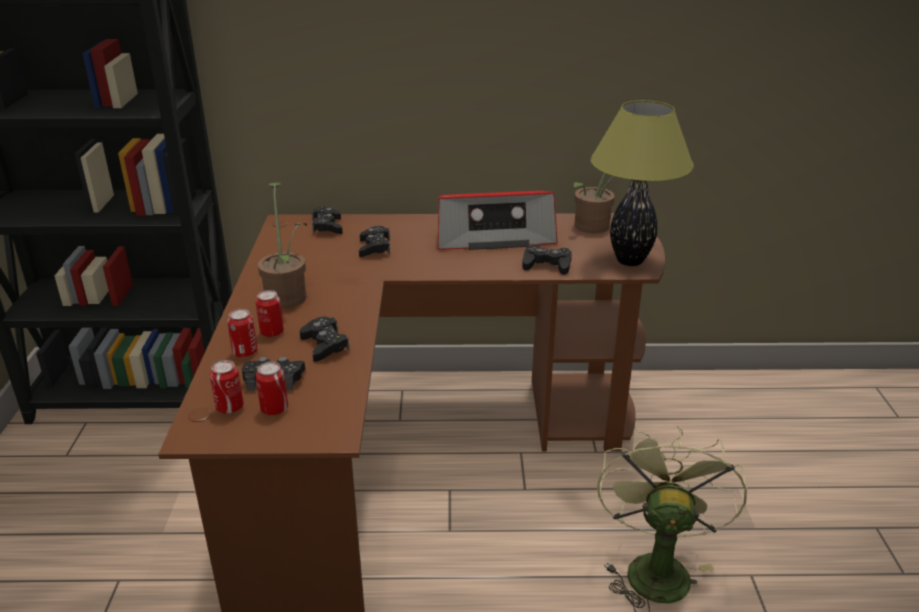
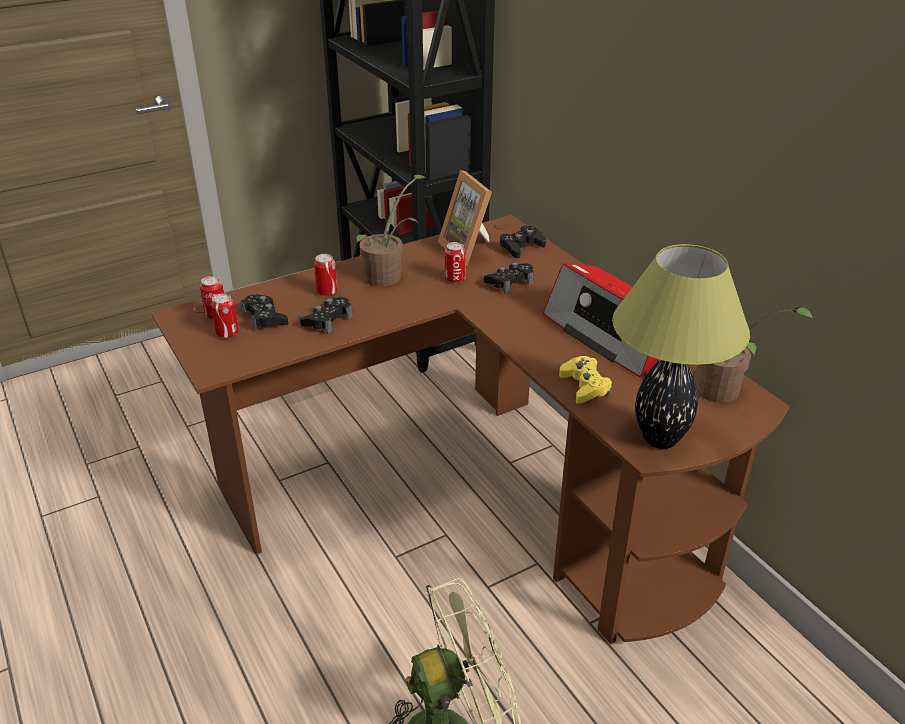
camera: 60 degrees right, 5 degrees up
can [227,309,258,358] -> can moved to [445,242,466,283]
black game controller [522,244,572,275] -> yellow game controller [559,356,612,404]
none -> picture frame [438,170,492,266]

